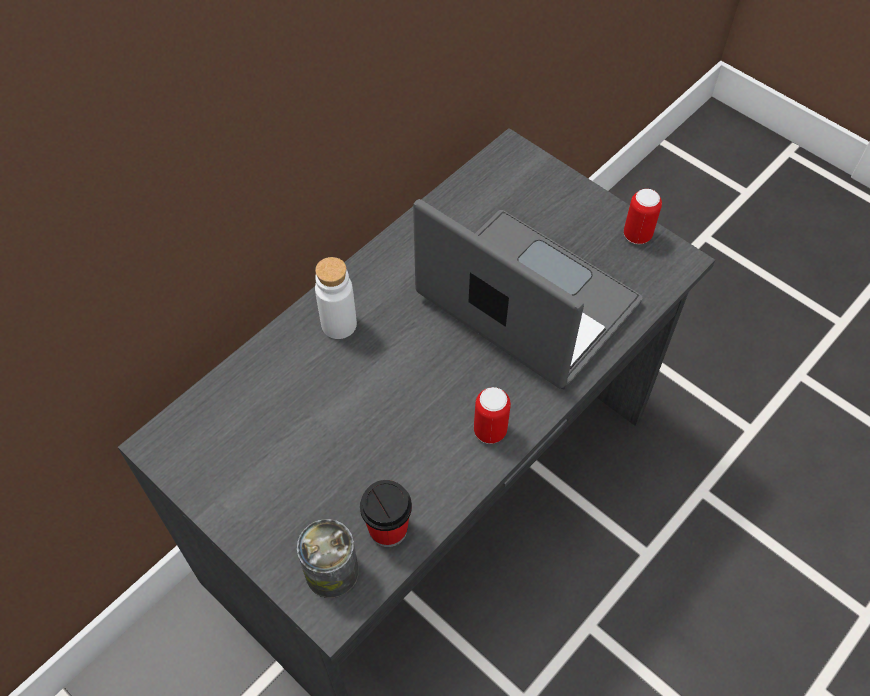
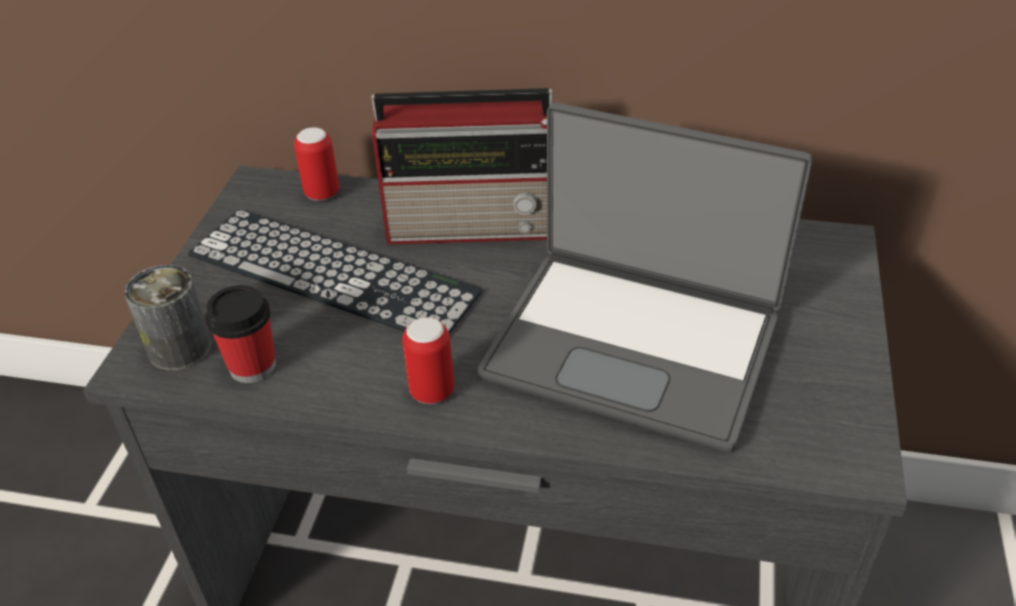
camera: 60 degrees right, 15 degrees down
white bottle [315,257,357,339] -> radio [371,88,552,245]
laptop [413,199,643,390] -> laptop turned 105 degrees clockwise [478,103,812,452]
can [624,189,662,244] -> can moved to [294,127,339,201]
none -> keyboard [188,210,483,334]

